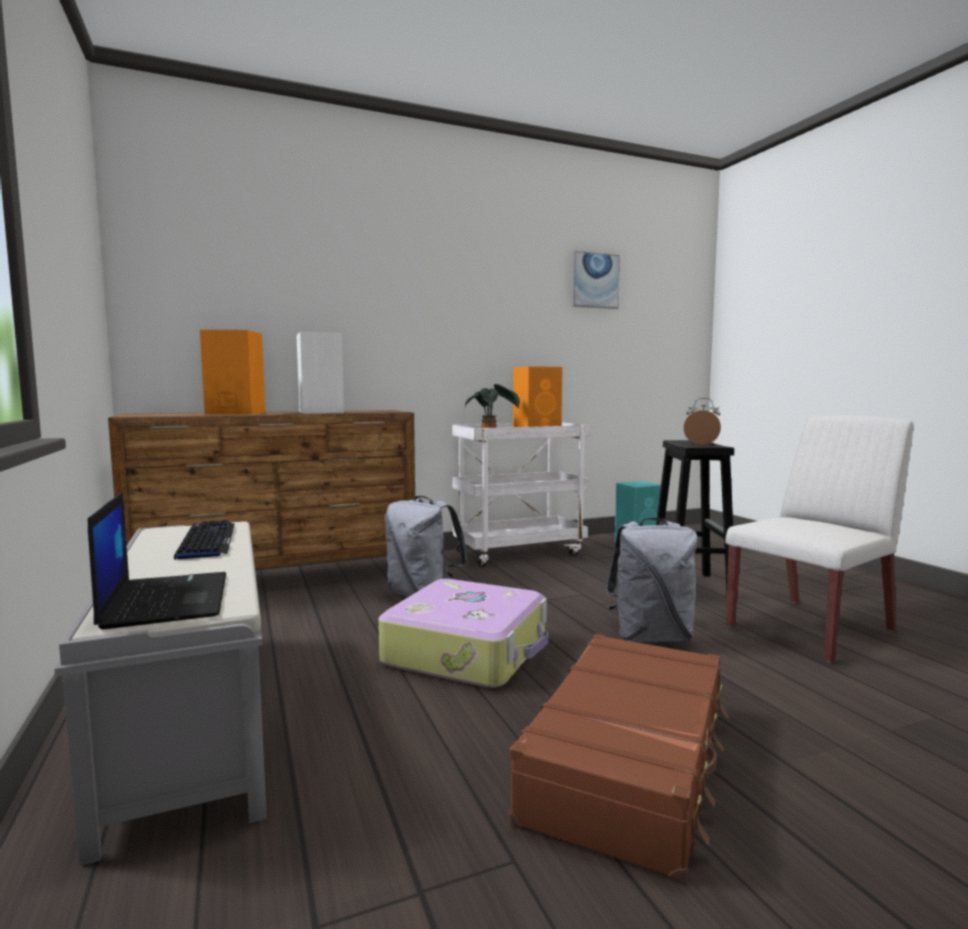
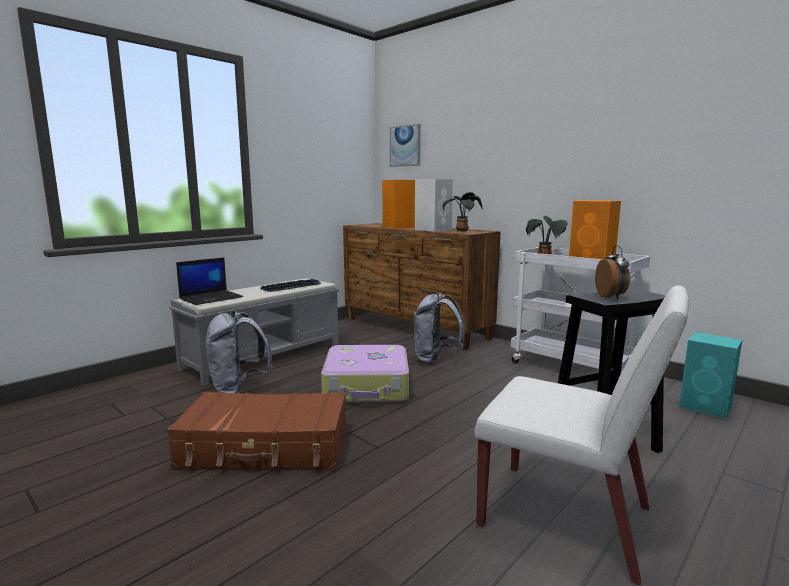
camera: 65 degrees right, 5 degrees up
picture [572,251,620,309] -> picture moved to [390,124,421,167]
grey backpack [606,518,698,642] -> grey backpack moved to [206,311,273,393]
none -> potted plant [443,192,482,232]

